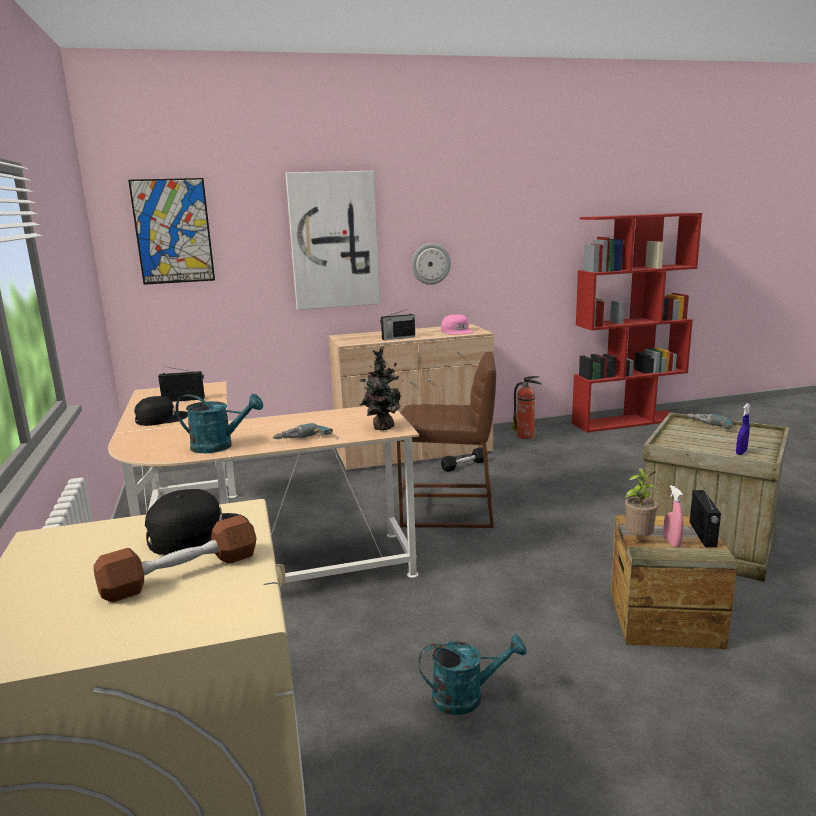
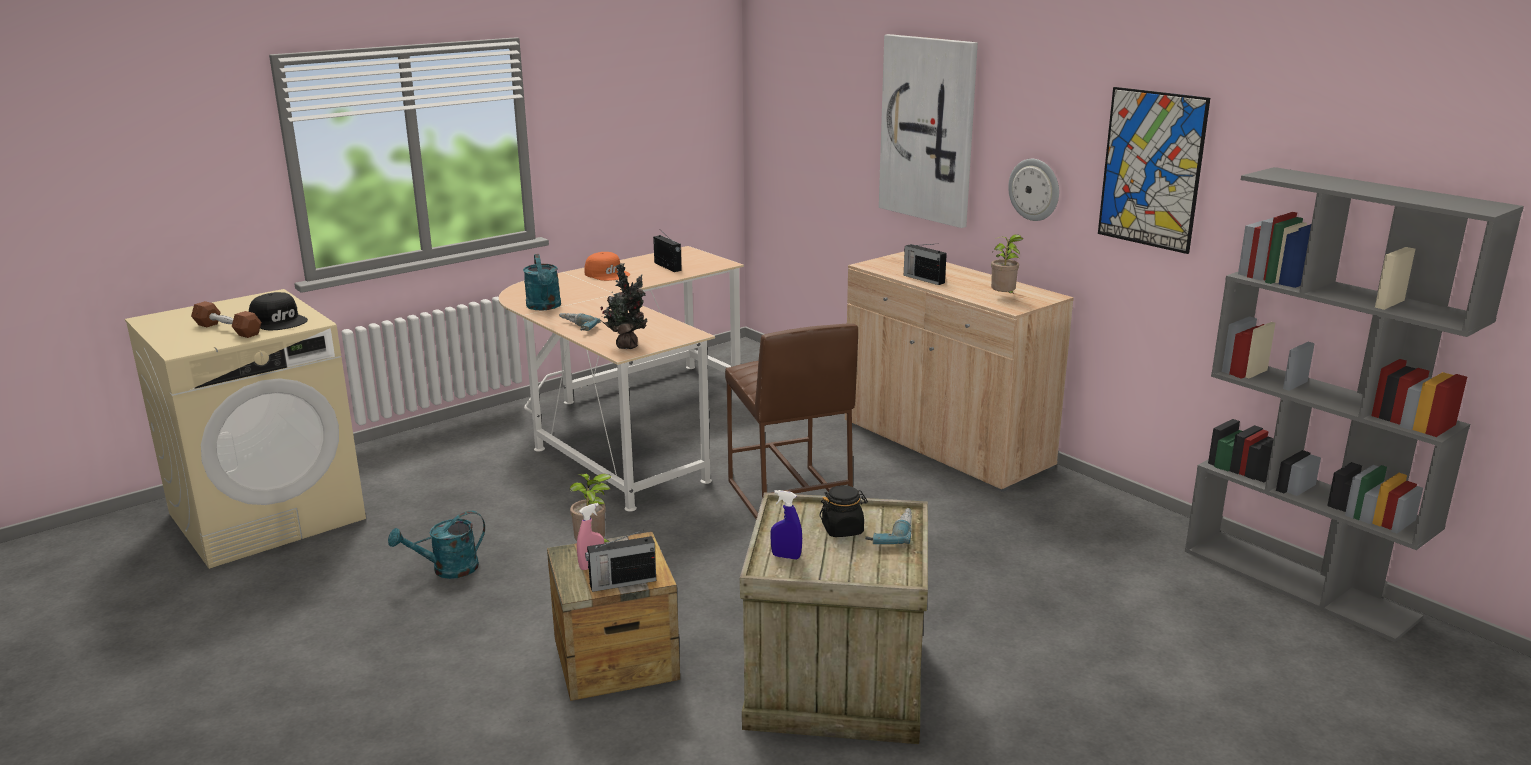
camera: 65 degrees right, 5 degrees up
picture [128,178,215,285] -> picture moved to [1098,87,1210,254]
black cap [134,396,188,426] -> orange cap [584,252,630,281]
turquoise watering can [418,635,526,715] -> turquoise watering can turned 90 degrees clockwise [388,511,485,579]
pink cap [441,314,474,335] -> potted plant [991,234,1024,294]
black dumbbell [441,447,488,472] -> none
fire extinguisher [512,376,542,439] -> none
red bookcase [572,213,702,433] -> grey bookcase [1185,167,1524,643]
none -> black jar [819,485,868,537]

